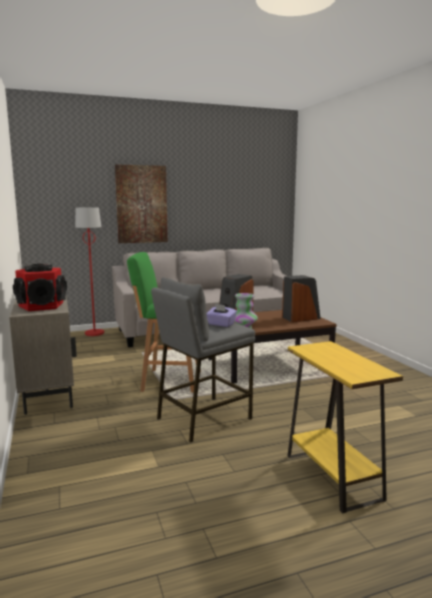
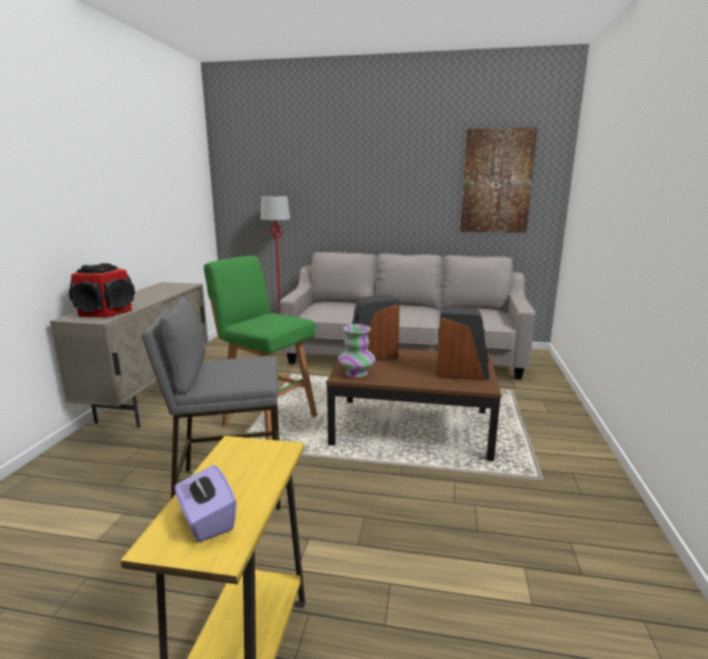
camera: 30 degrees right, 5 degrees up
picture [115,164,168,243] -> picture moved to [460,127,538,233]
purple tissue box [206,304,237,327] -> purple tissue box moved to [175,465,237,542]

